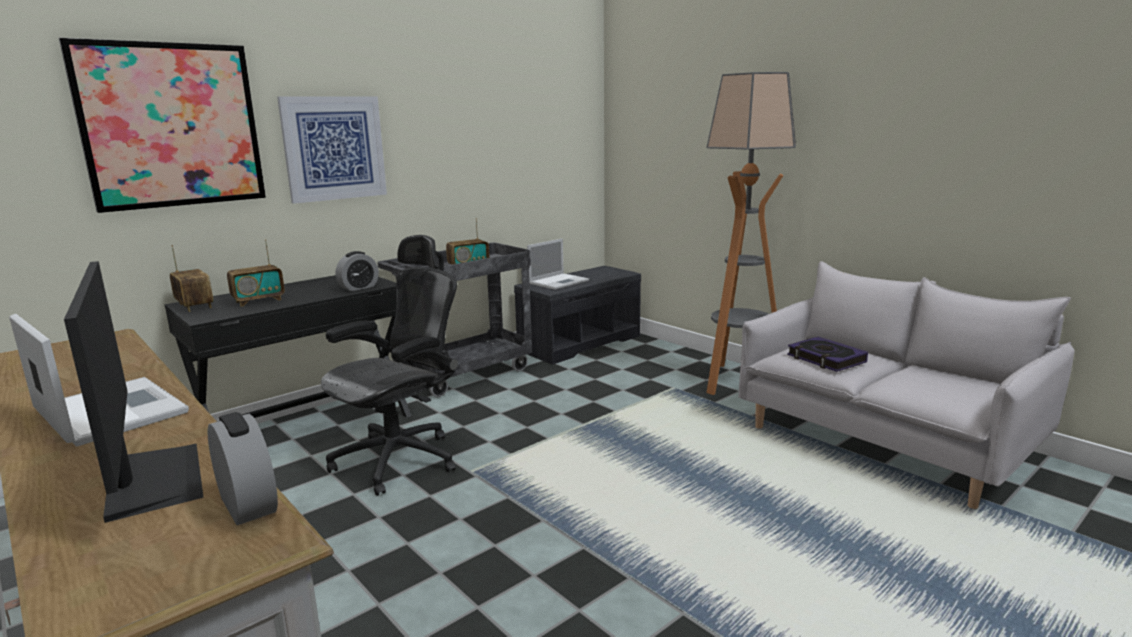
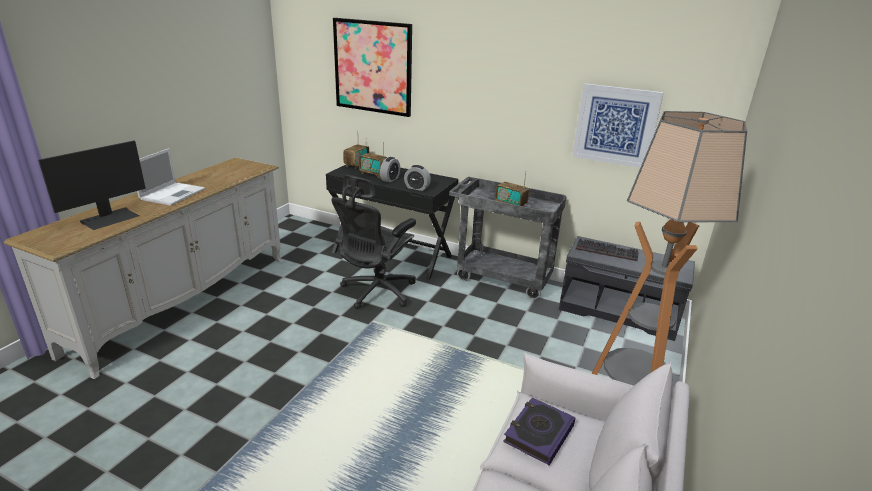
camera: 65 degrees right, 10 degrees up
alarm clock [208,412,278,525] -> alarm clock moved to [380,157,400,183]
picture [277,97,387,204] -> picture moved to [572,83,664,168]
office chair [321,235,458,496] -> office chair turned 105 degrees clockwise [332,174,416,309]
laptop [527,238,589,290] -> keyboard [576,239,639,261]

